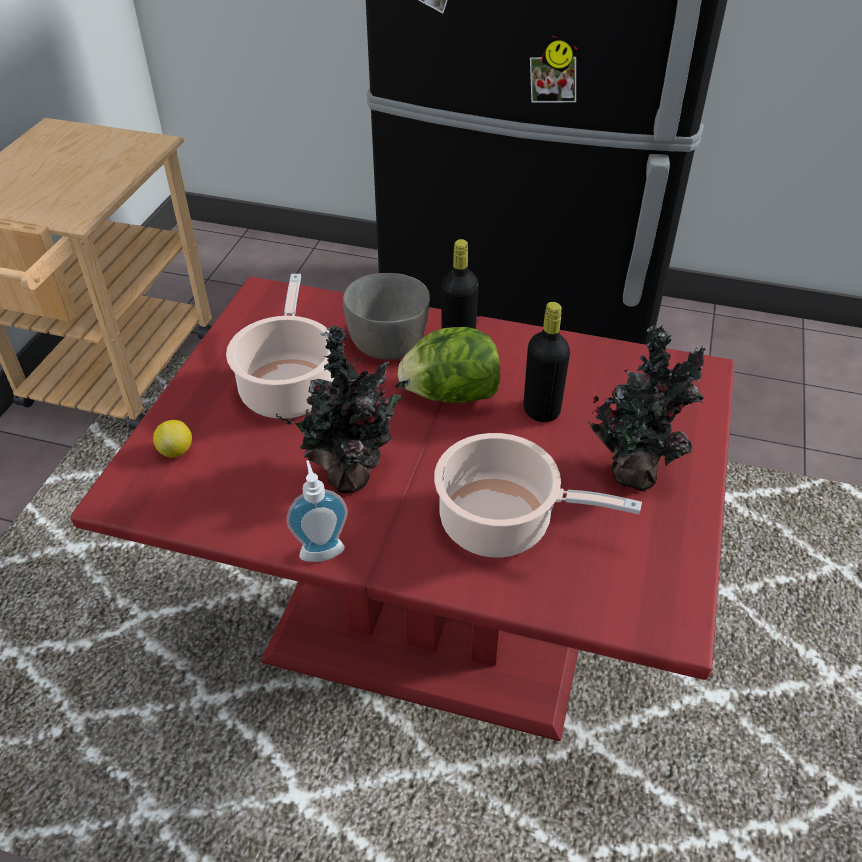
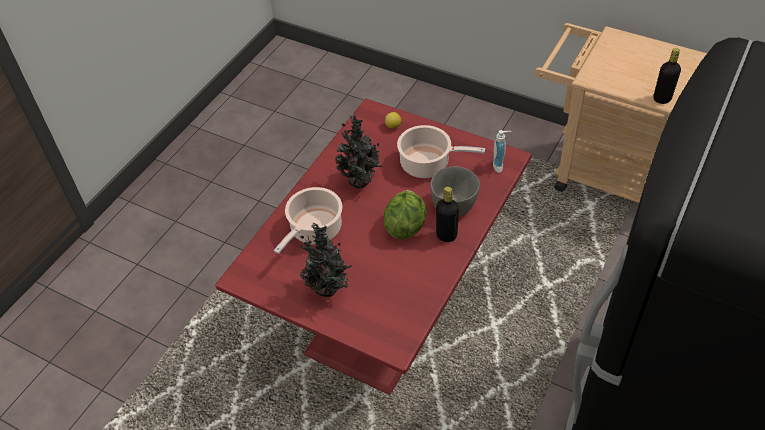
camera: 105 degrees right, 5 degrees up
soap dispenser [286,460,348,562] -> soap dispenser moved to [493,130,512,173]
black bottle [524,302,570,422] -> black bottle moved to [653,48,681,104]

